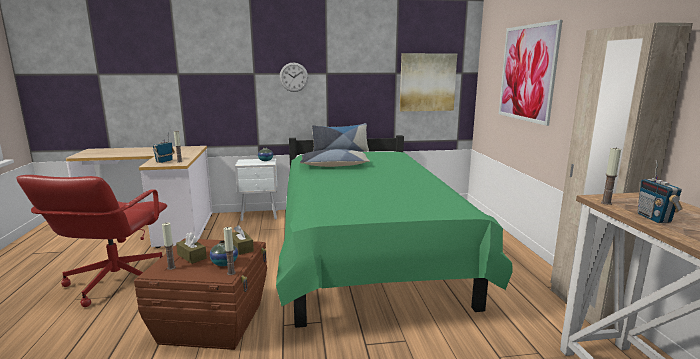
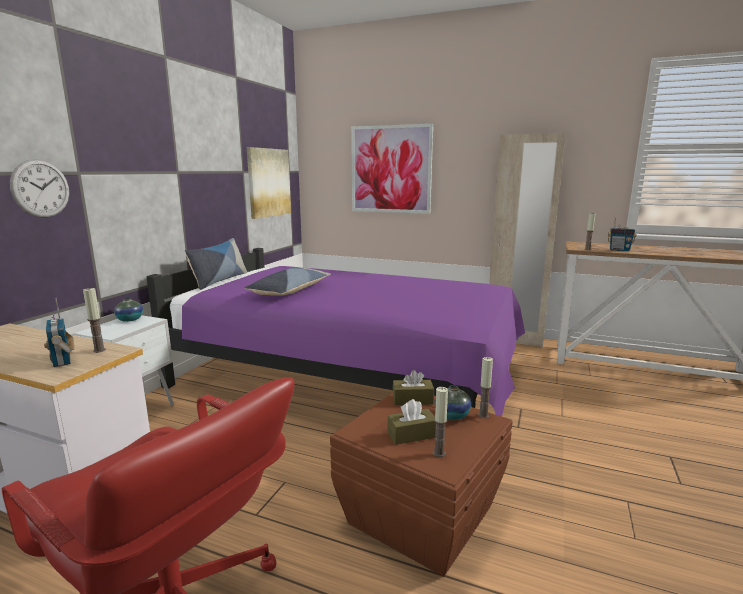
camera: 60 degrees left, 0 degrees up
green bed [276,135,513,328] -> purple bed [146,248,525,416]
wall clock [279,62,308,92] -> wall clock moved to [10,159,69,218]

